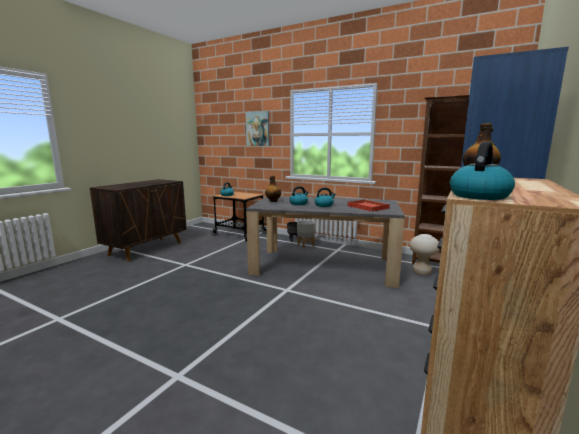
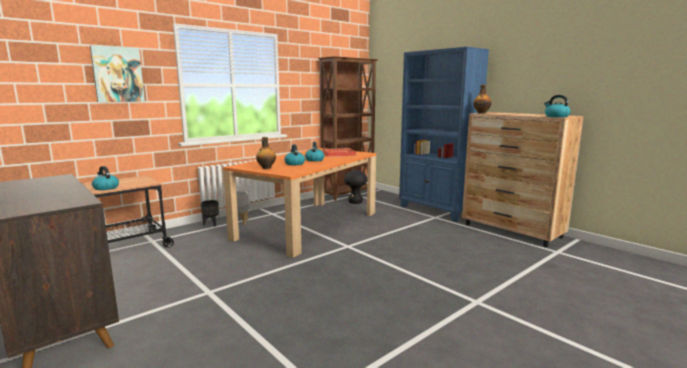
camera: 70 degrees left, 0 degrees up
grey dining table [246,196,405,288] -> orange dining table [223,148,376,258]
beige stool [409,234,440,276] -> black stool [344,170,367,204]

